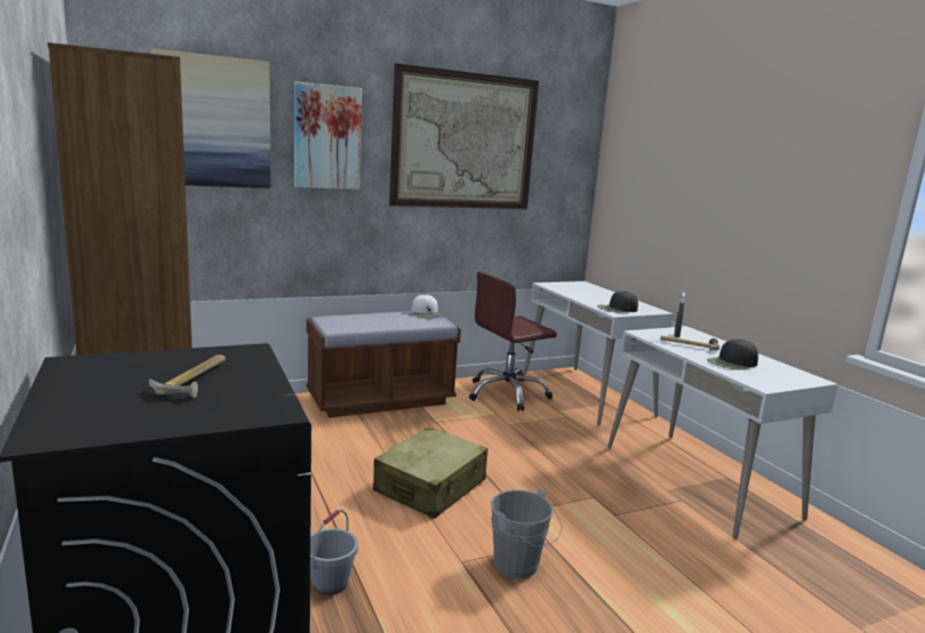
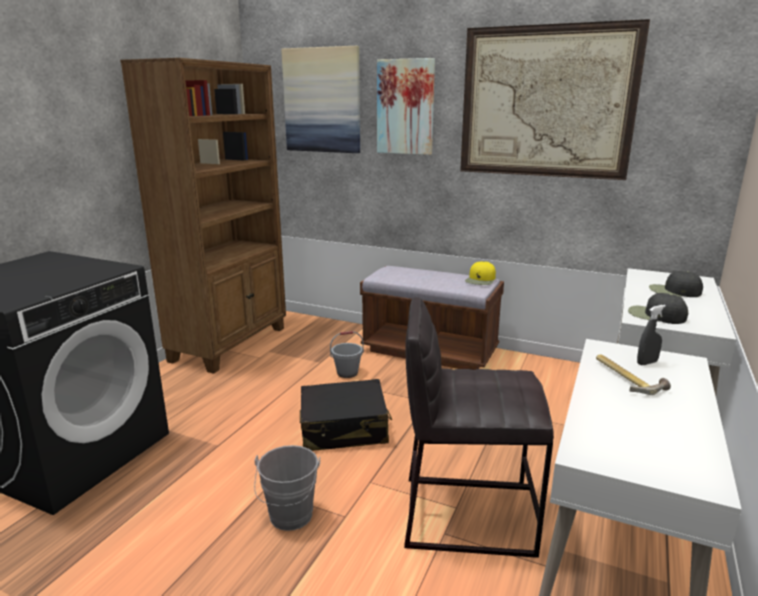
camera: 50 degrees right, 5 degrees up
hammer [149,355,226,398] -> none
grey bucket [310,510,358,595] -> grey bucket moved to [330,331,364,378]
beige suitcase [373,427,488,519] -> black suitcase [300,379,392,451]
white cap [412,294,443,317] -> yellow cap [465,261,496,285]
brown office chair [469,272,557,411] -> none
black cap [707,339,758,370] -> black cap moved to [649,271,703,297]
none -> grey stool [404,297,554,558]

